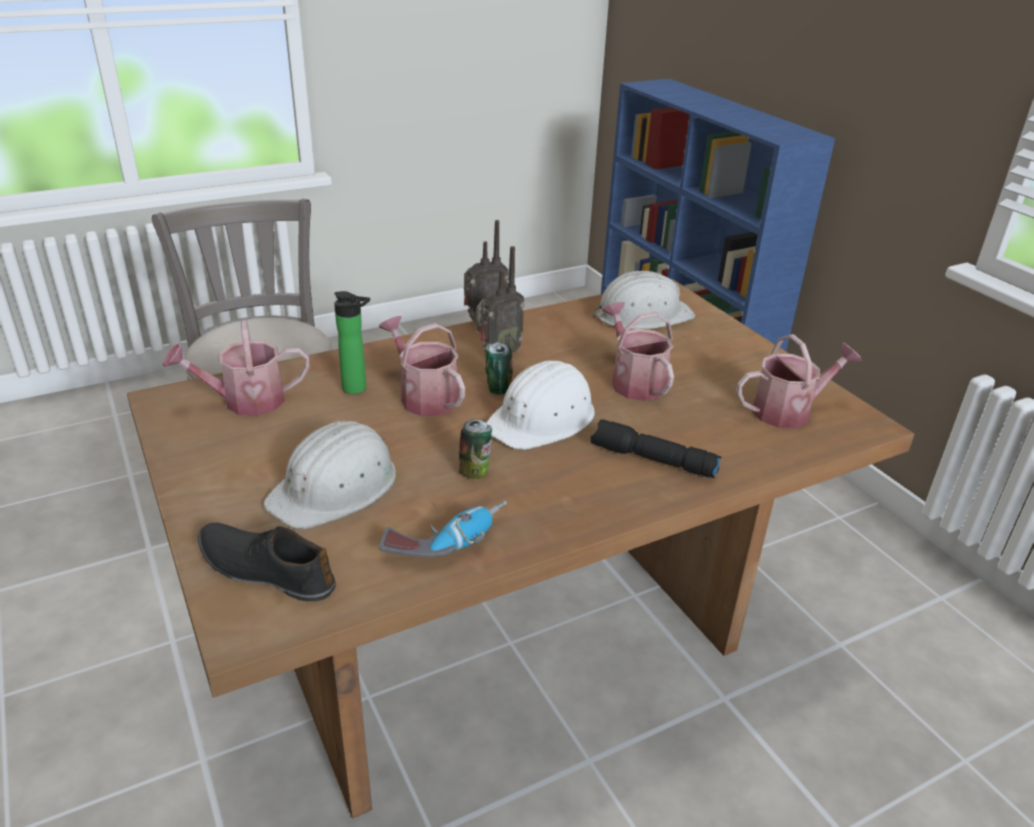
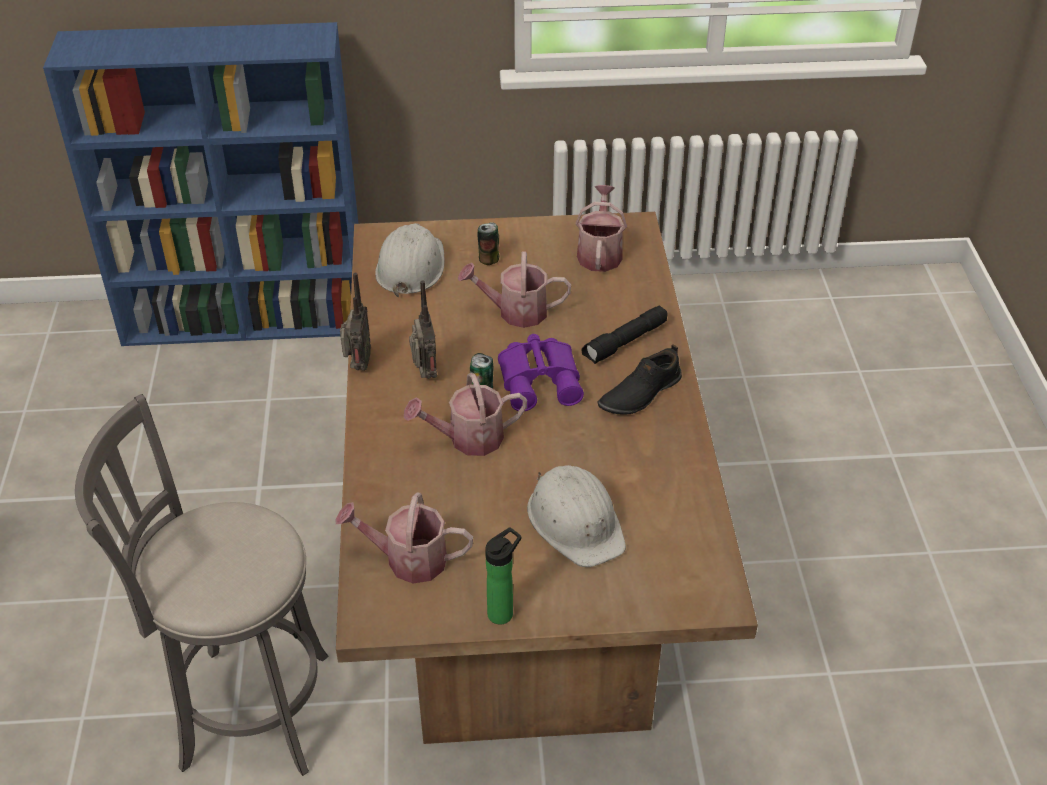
camera: 65 degrees left, 10 degrees up
watering can [163,320,309,416] -> watering can turned 90 degrees clockwise [335,493,473,584]
black shoe [198,523,336,601] -> black shoe moved to [597,344,682,415]
bottle [334,291,370,394] -> bottle moved to [485,527,521,625]
power drill [379,500,507,557] -> none
can [459,419,492,479] -> can moved to [478,222,499,265]
white hard hat [486,361,595,450] -> purple binoculars [498,334,584,411]

